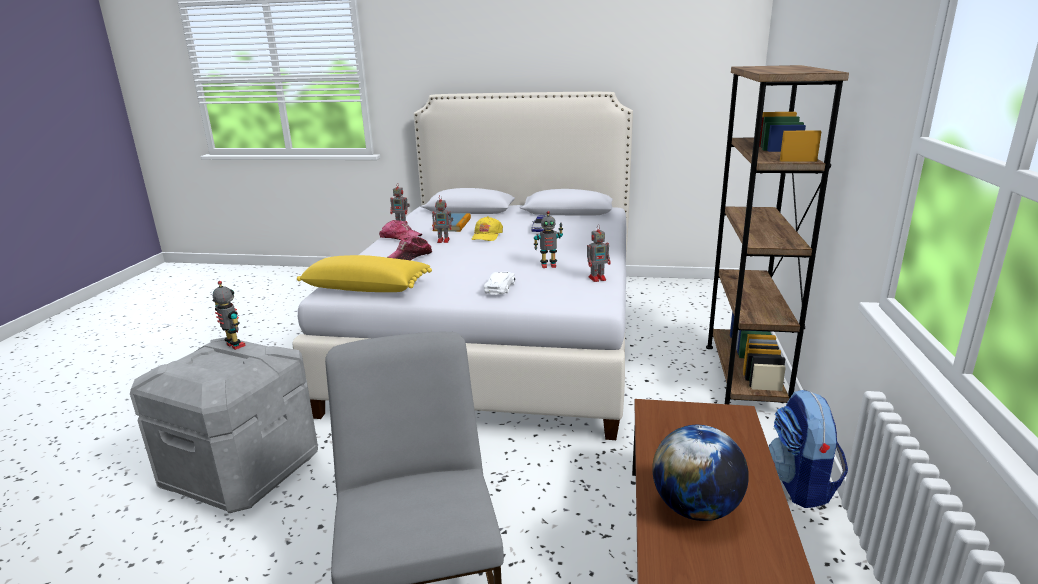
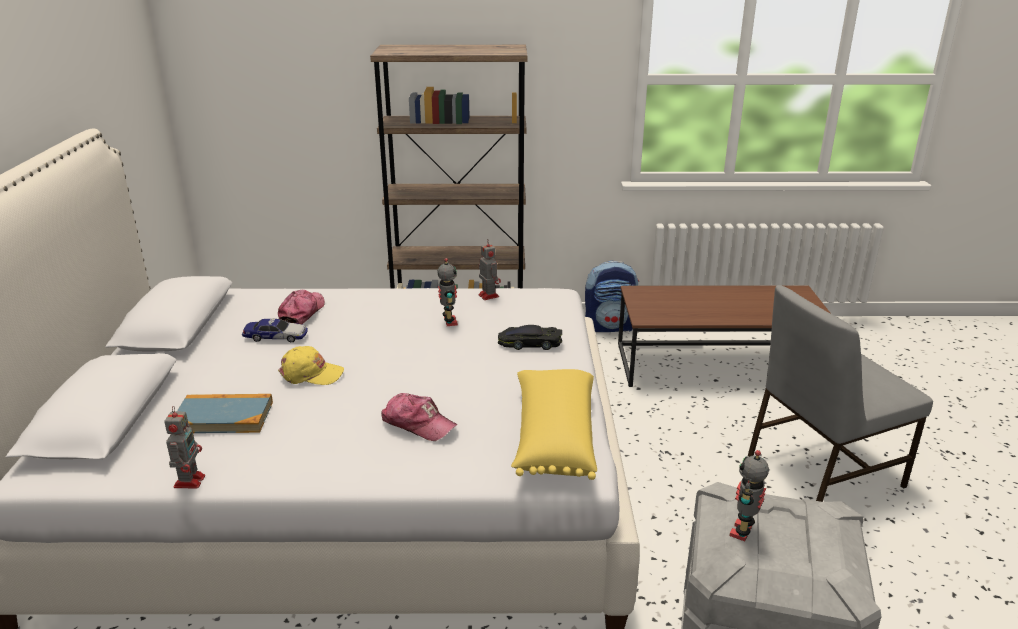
camera: 100 degrees left, 5 degrees up
cap [379,220,422,240] -> cap moved to [278,290,325,324]
toy robot [432,195,453,243] -> none
white toy car [484,271,515,295] -> black toy car [498,325,562,350]
globe [653,425,749,521] -> none

